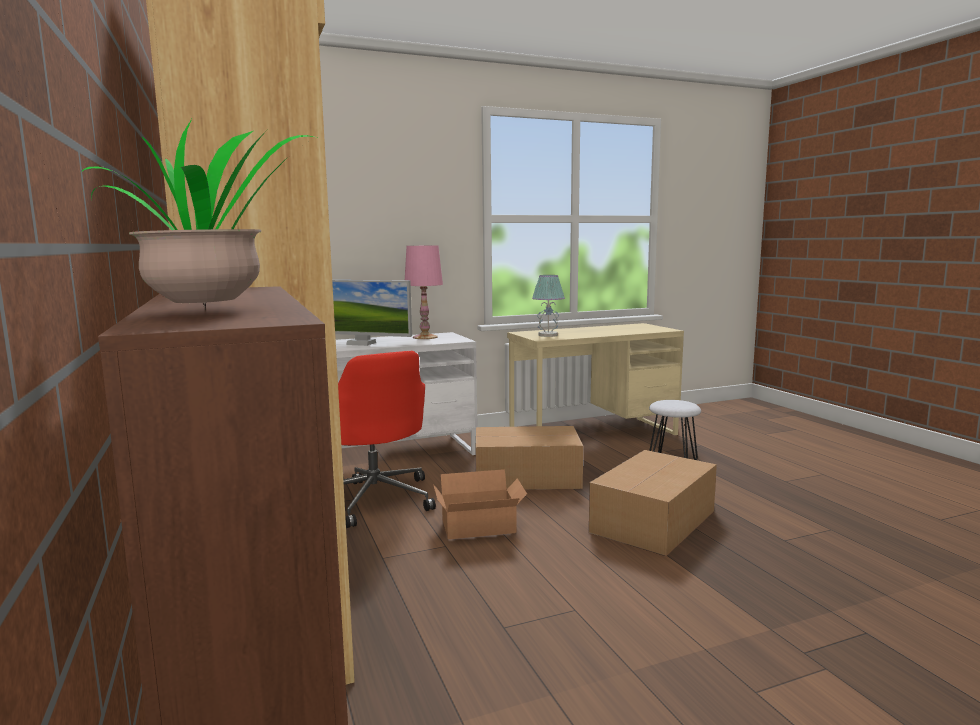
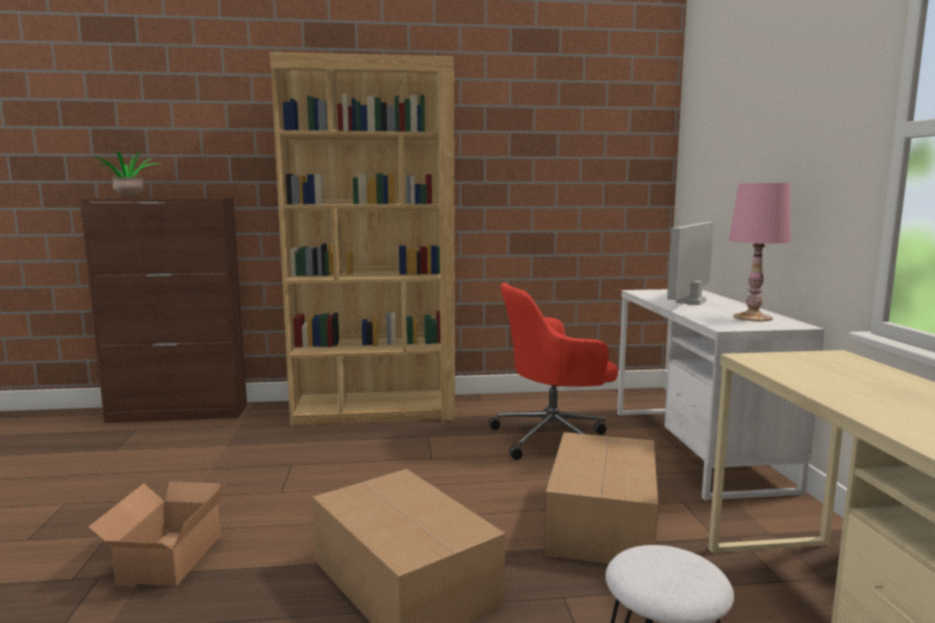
camera: 105 degrees right, 0 degrees up
cardboard box [433,469,527,539] -> cardboard box moved to [89,481,227,586]
table lamp [532,275,565,337] -> none

